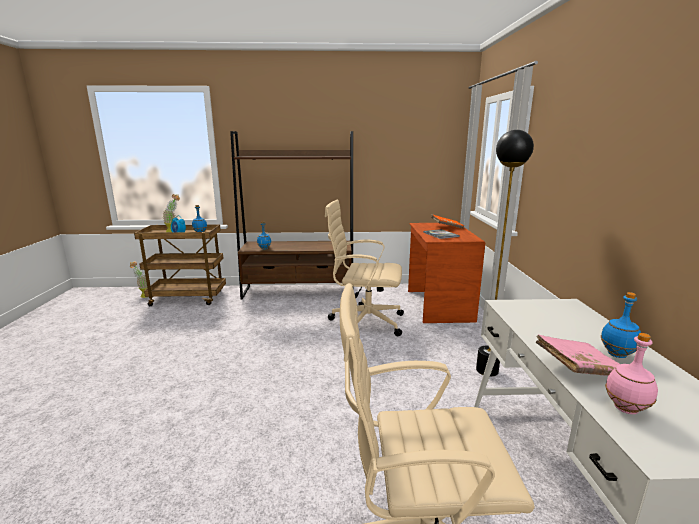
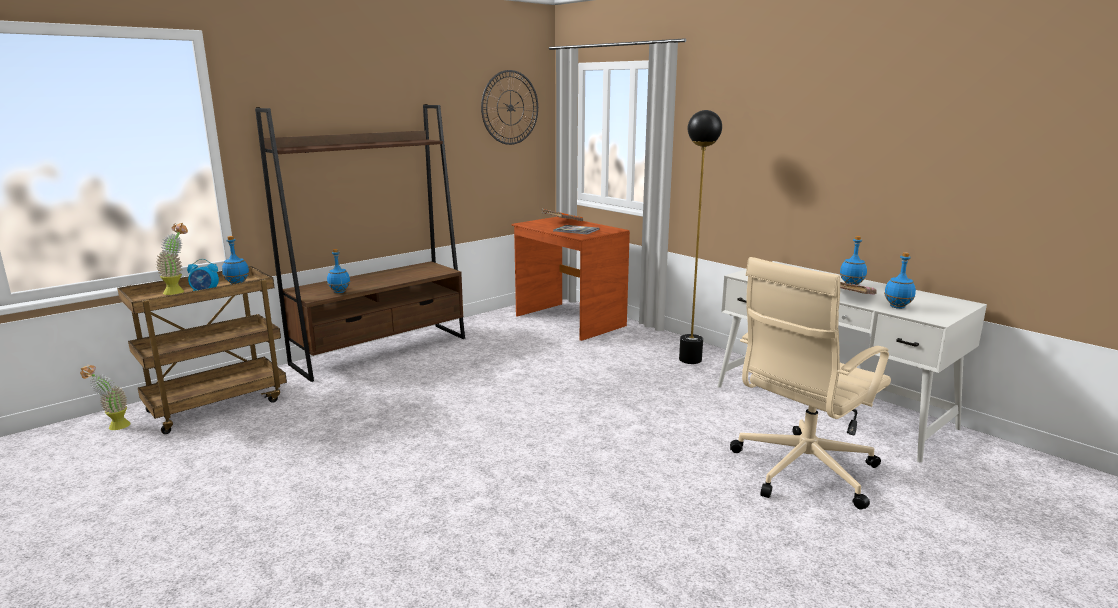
camera: 40 degrees left, 0 degrees up
beige office chair [325,199,404,337] -> none
pink bottle [605,333,658,414] -> blue bottle [884,252,916,309]
none -> wall clock [481,70,538,145]

